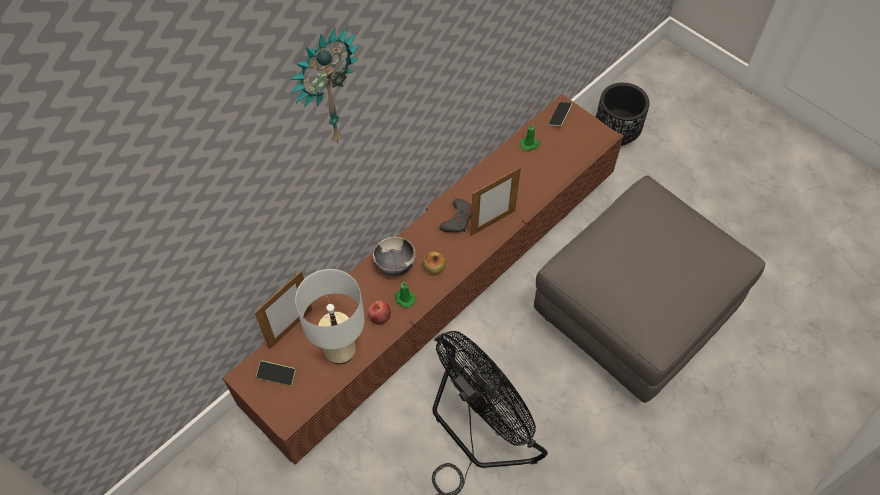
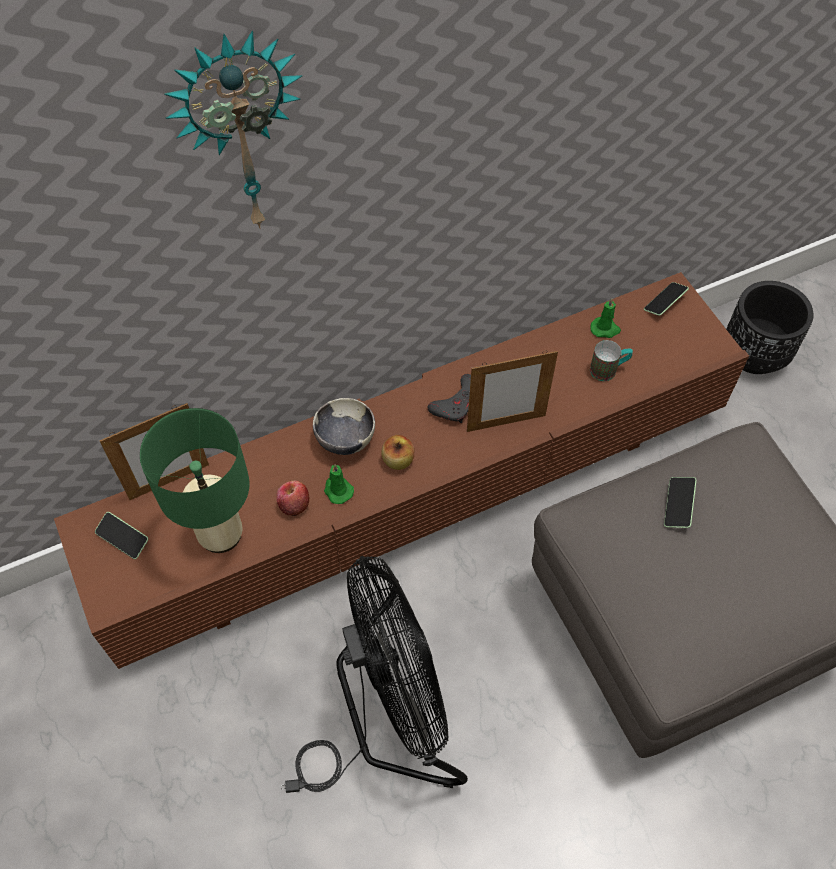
camera: 20 degrees right, 0 degrees up
white table lamp [295,269,365,364] -> green table lamp [140,408,250,553]
none -> mug [590,340,633,381]
none -> phone [664,477,697,528]

